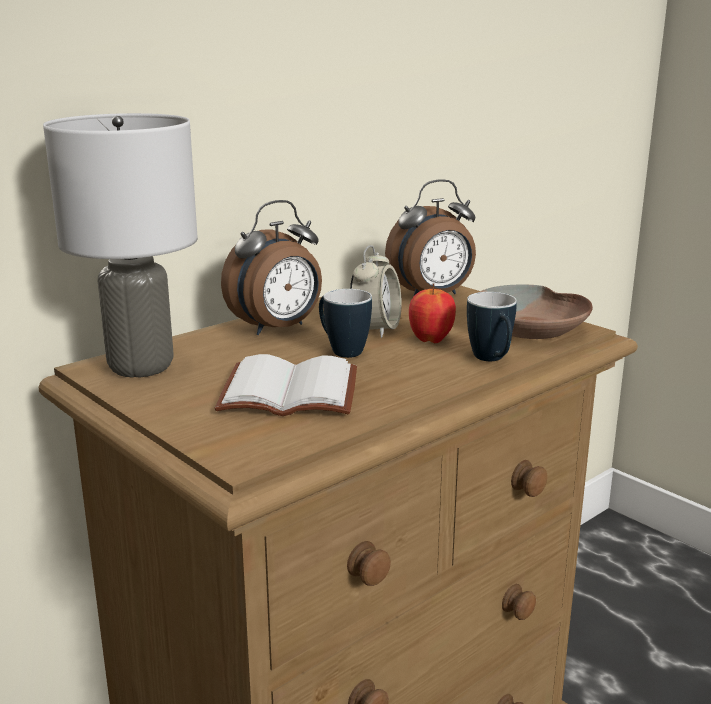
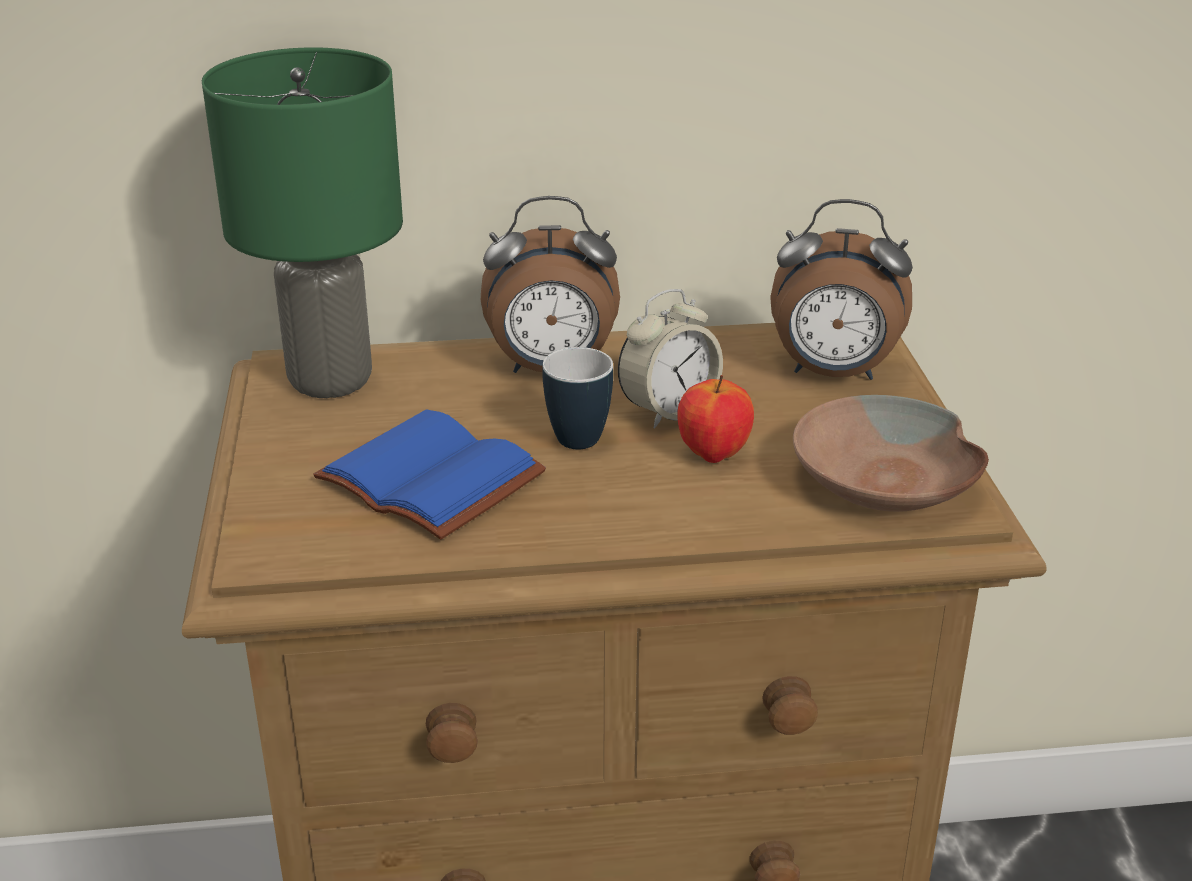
camera: 35 degrees right, 10 degrees up
white table lamp [43,113,198,378] -> green table lamp [202,47,403,398]
white book [215,354,357,416] -> blue book [313,410,546,539]
mug [467,292,517,361] -> none

